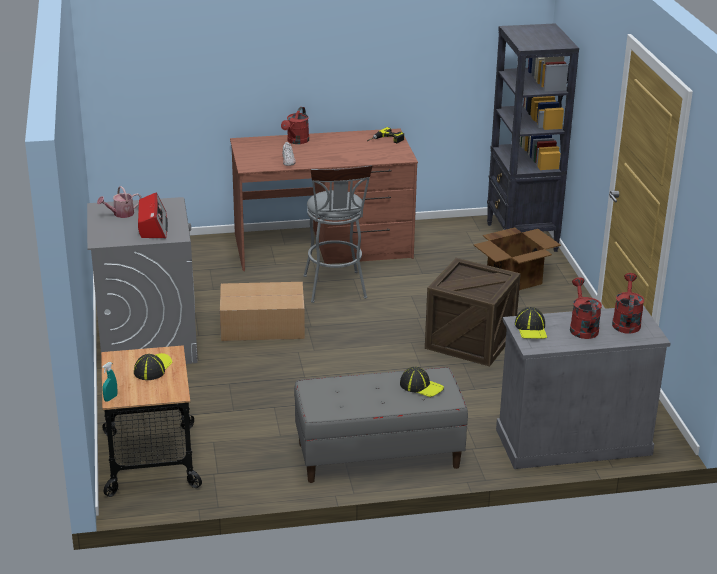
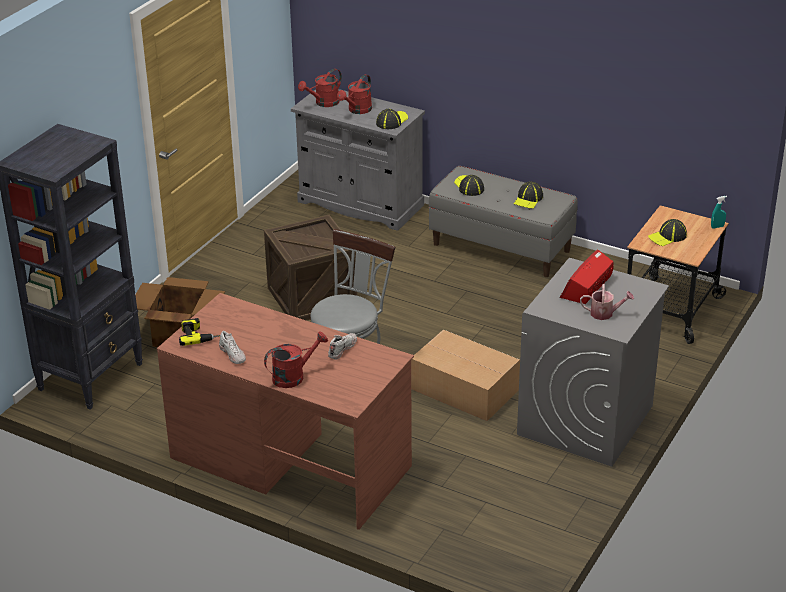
camera: 140 degrees left, 5 degrees up
none -> white shoe [219,331,246,364]
none -> cap [514,181,543,209]

